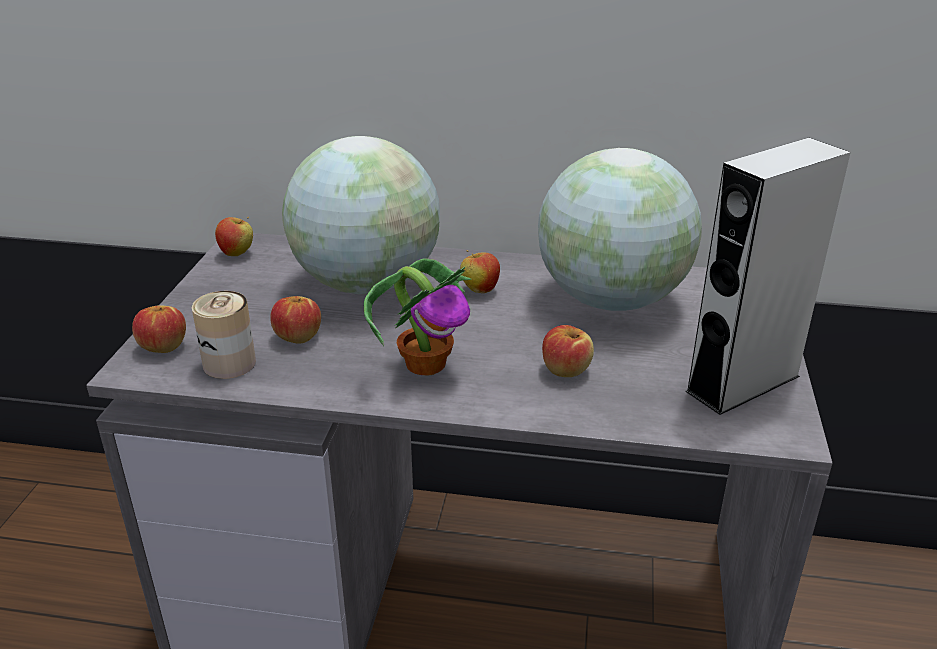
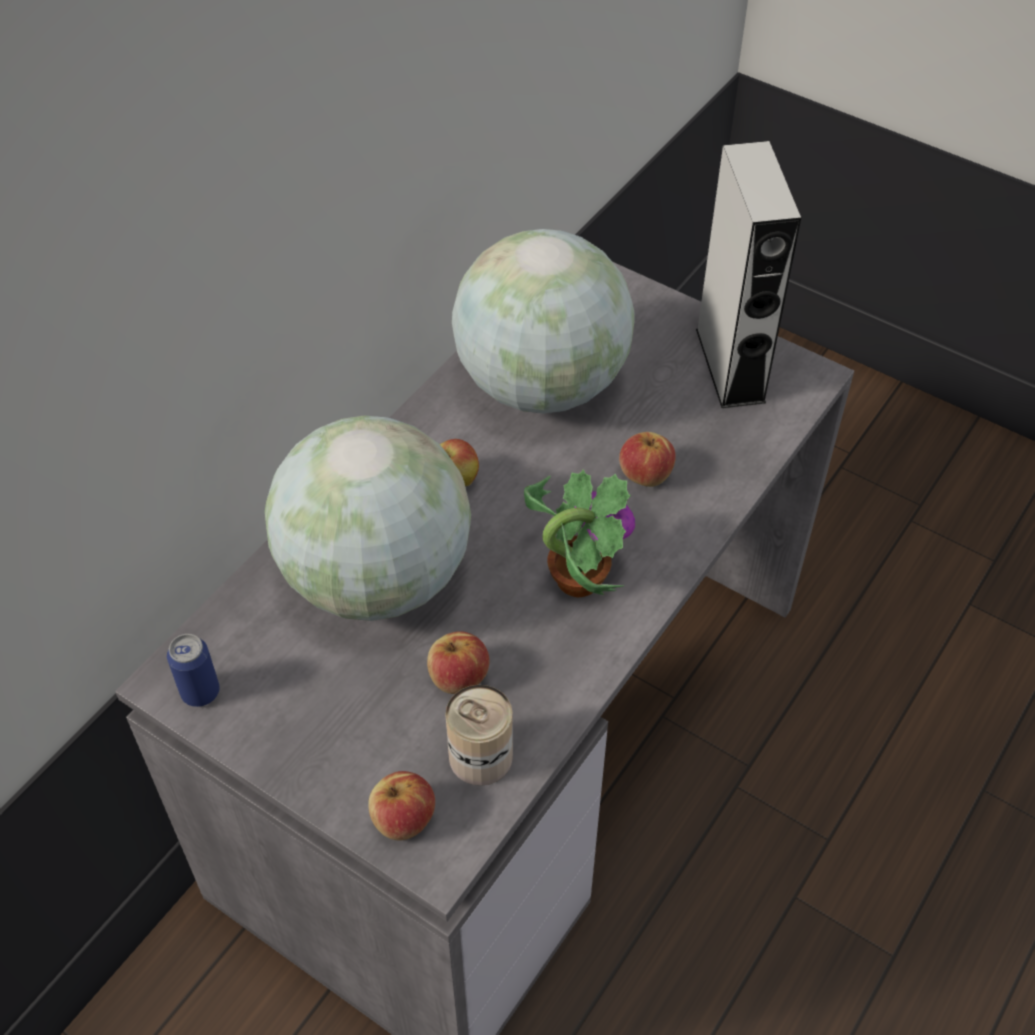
camera: 65 degrees left, 20 degrees up
apple [215,217,253,256] -> can [167,634,219,707]

